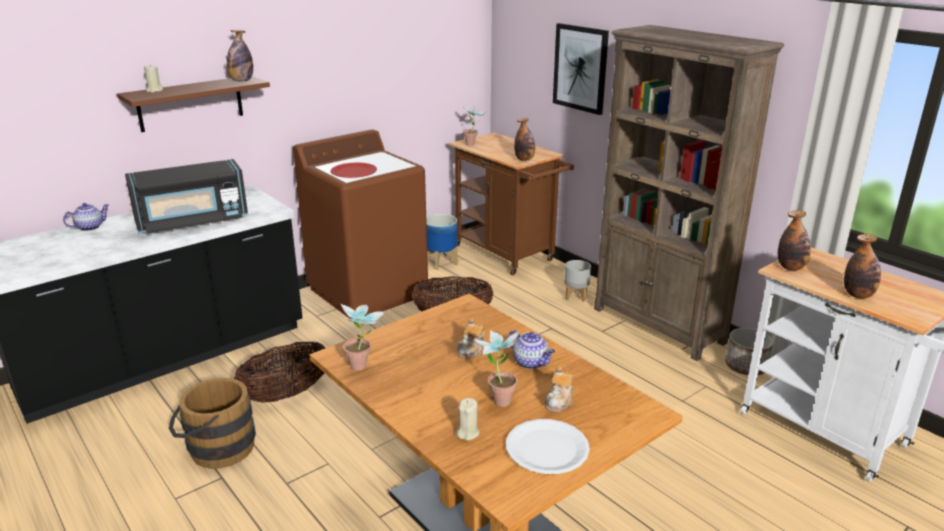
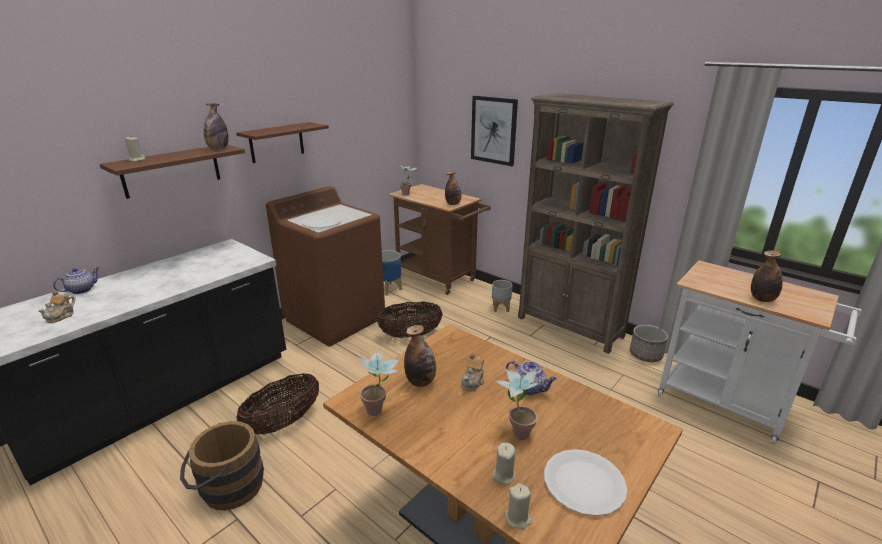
camera: 10 degrees left, 0 degrees up
black microwave [125,159,248,233] -> none
red plate [331,162,377,178] -> white plate [302,214,341,228]
teapot [545,366,573,412] -> teapot moved to [38,290,75,323]
bottle [778,210,811,270] -> bottle moved to [404,325,436,387]
none -> brown shelf [236,122,329,163]
none -> beige candle [505,483,532,530]

